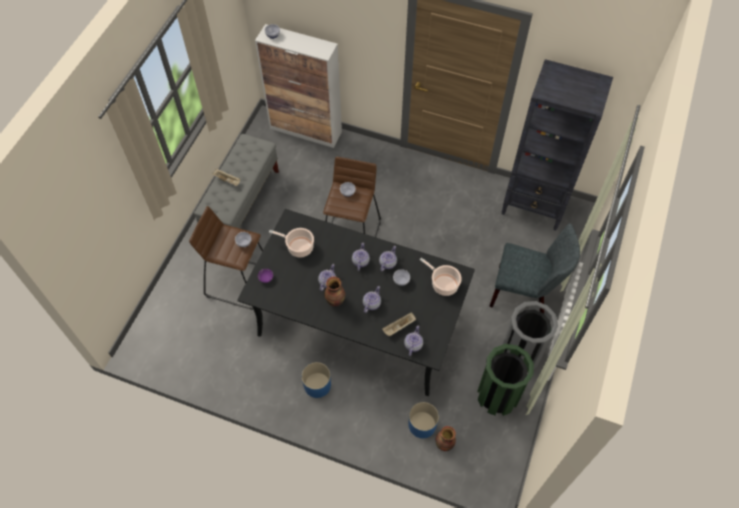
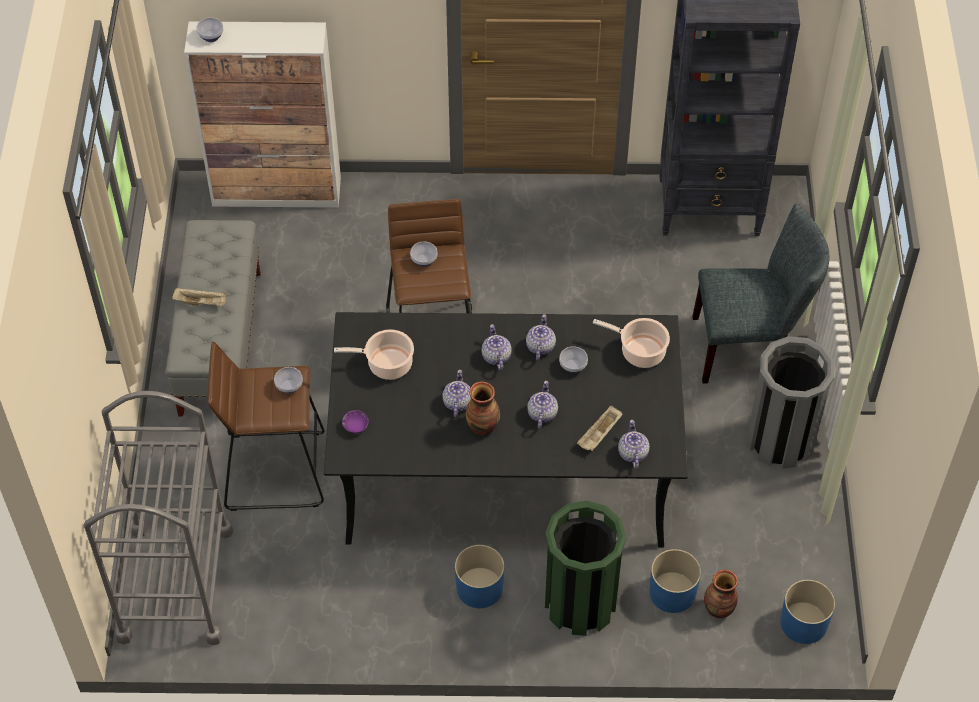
camera: 20 degrees left, 5 degrees down
green trash can [477,344,534,416] -> green trash can moved to [545,501,626,636]
none -> grey cart [84,391,233,645]
none -> blue planter [780,580,835,644]

